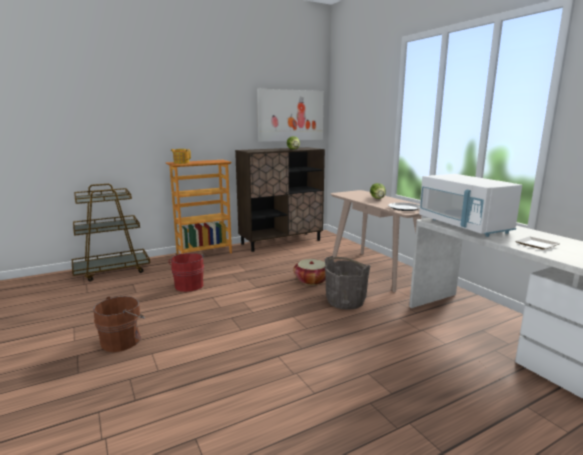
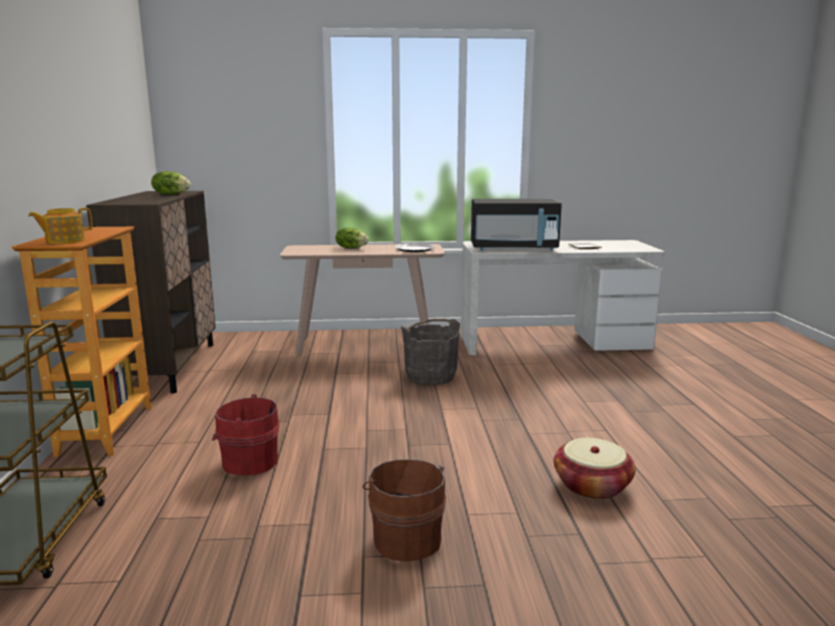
camera: 65 degrees left, 0 degrees up
picture [257,89,324,142] -> none
basket [293,259,326,285] -> basket moved to [554,438,636,499]
white microwave [419,174,522,237] -> black microwave [471,199,562,251]

